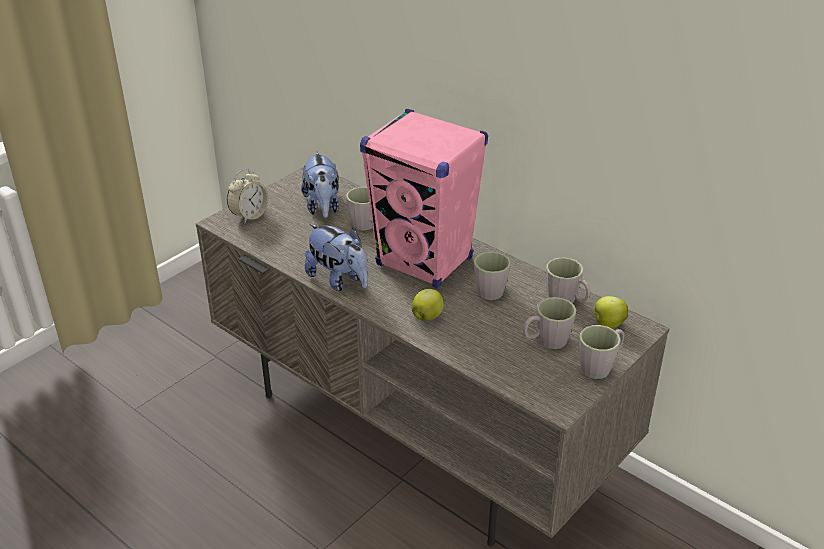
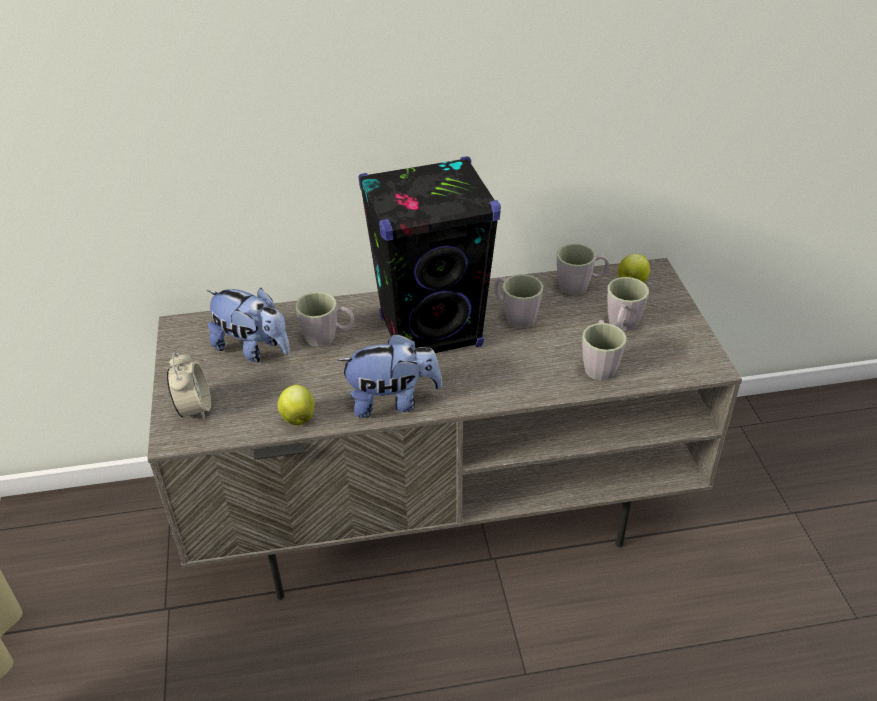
camera: 50 degrees left, 5 degrees up
pink speaker [360,109,488,288] -> black speaker [358,156,501,353]
apple [412,289,443,321] -> apple moved to [277,385,315,425]
grey mug [579,325,625,379] -> grey mug moved to [582,320,627,381]

